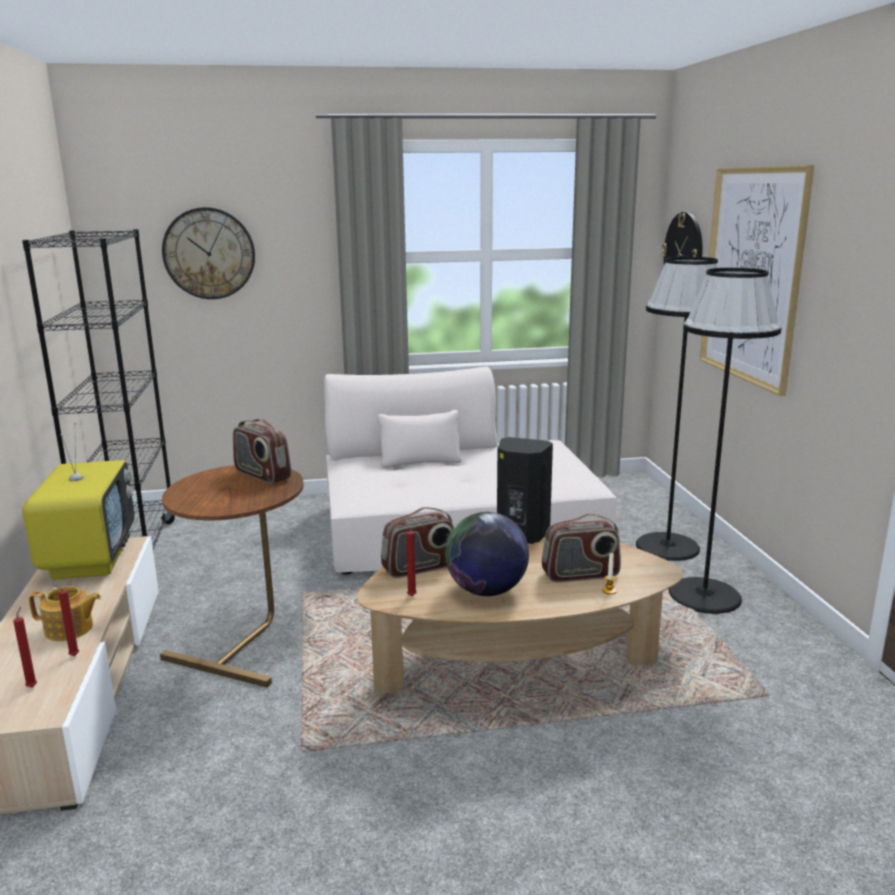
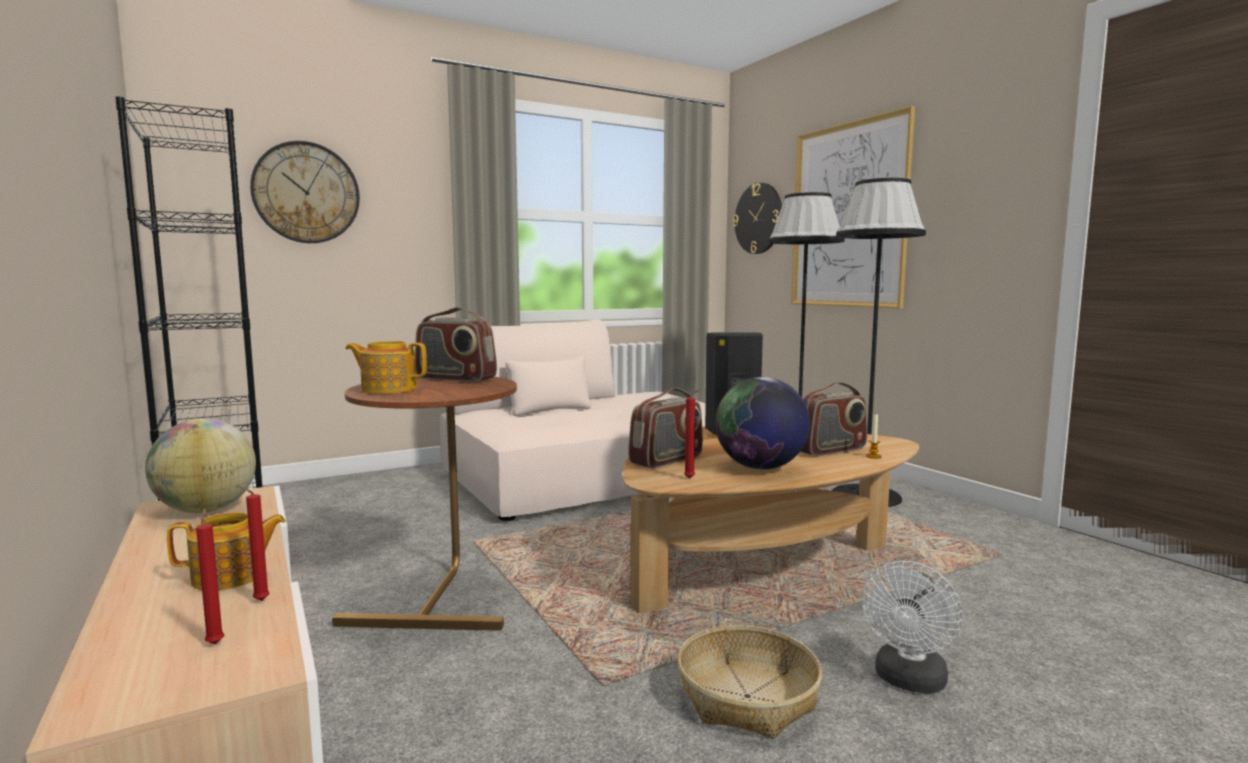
camera: 20 degrees left, 10 degrees down
television [22,422,134,580] -> globe [145,419,256,513]
none -> teapot [346,341,427,394]
none -> basket [678,625,822,739]
none -> white fan [862,561,963,694]

